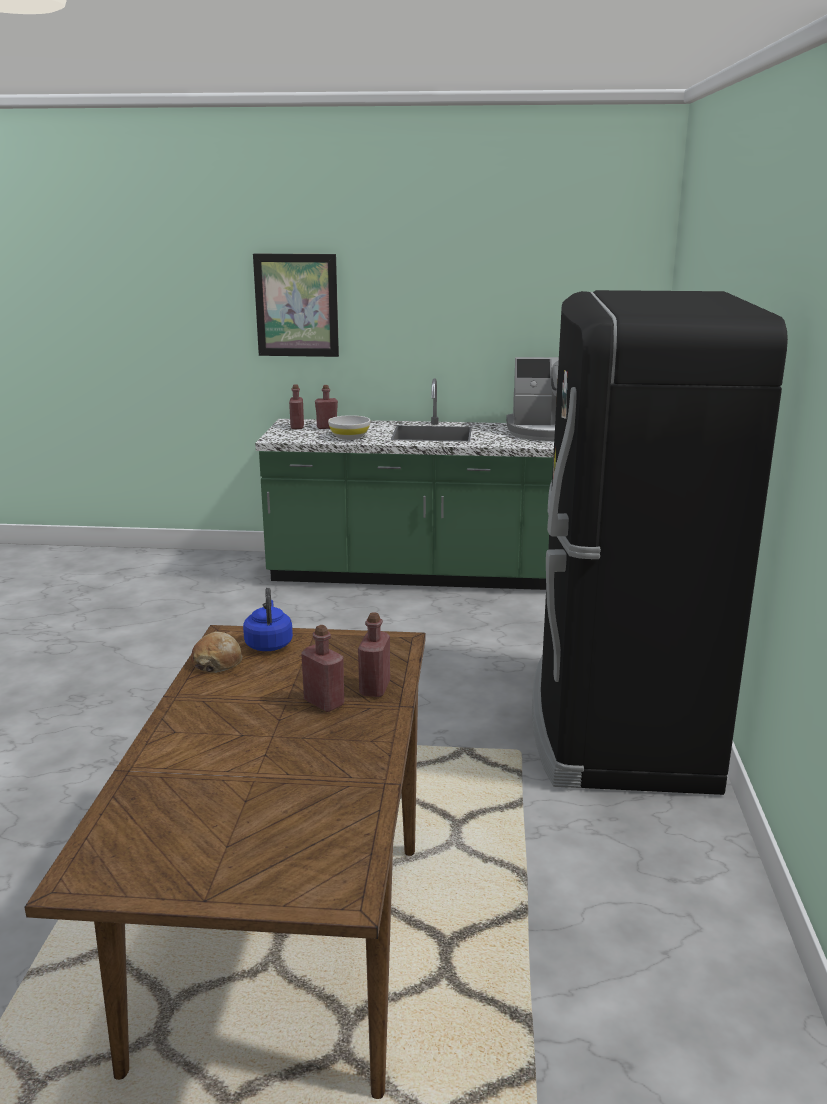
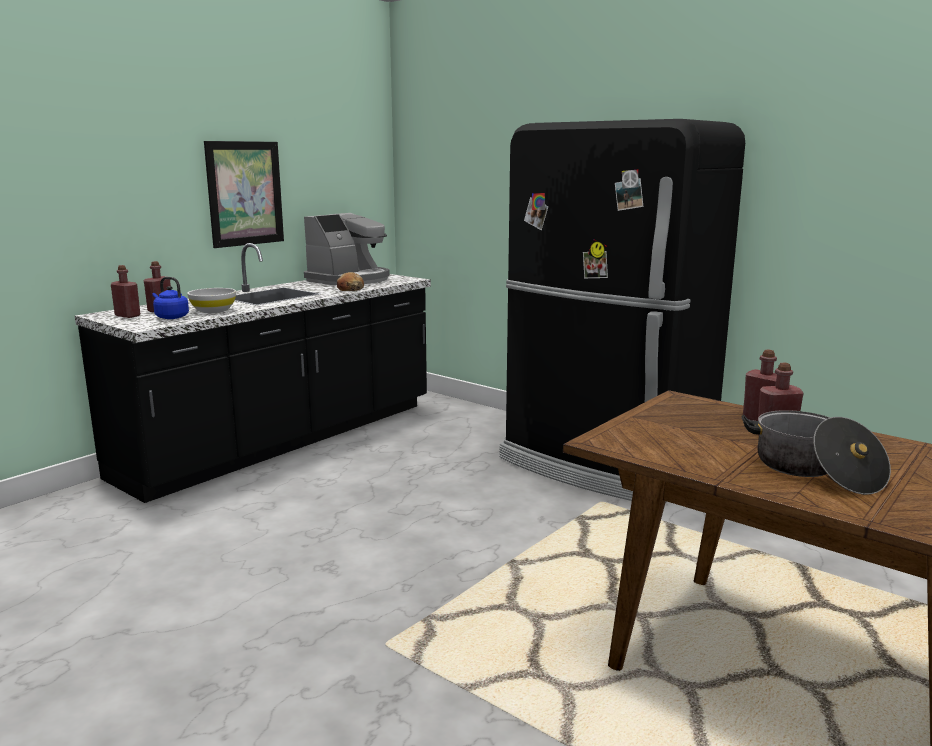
camera: 55 degrees left, 5 degrees down
bread [191,631,243,673] -> bread moved to [337,272,364,291]
blue kettle [243,587,293,651] -> blue kettle moved to [152,277,189,319]
picture [253,254,339,357] -> picture moved to [204,141,284,248]
green counter [255,378,554,590] -> black counter [75,243,431,503]
none -> cooking pot [742,410,891,495]

